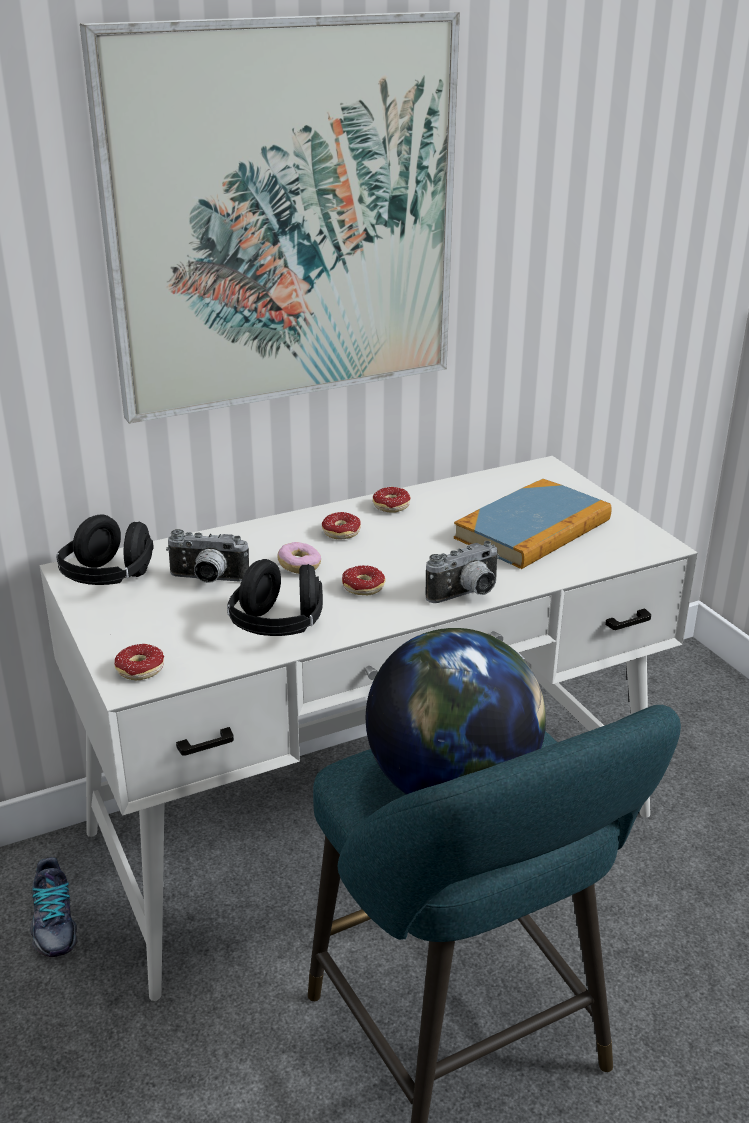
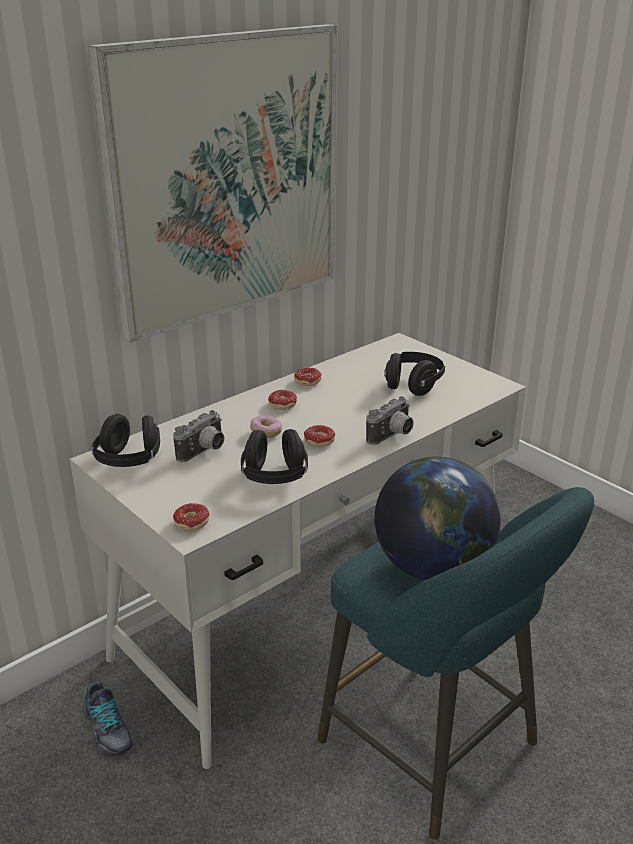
camera: 15 degrees left, 0 degrees up
camera [166,529,249,583] -> camera turned 45 degrees counterclockwise [173,410,225,462]
book [454,479,612,569] -> black headphones [384,352,445,396]

